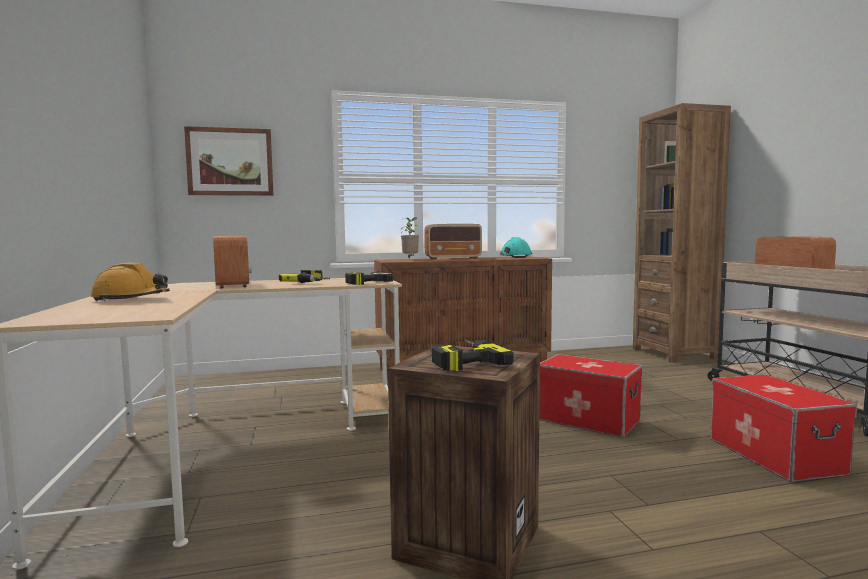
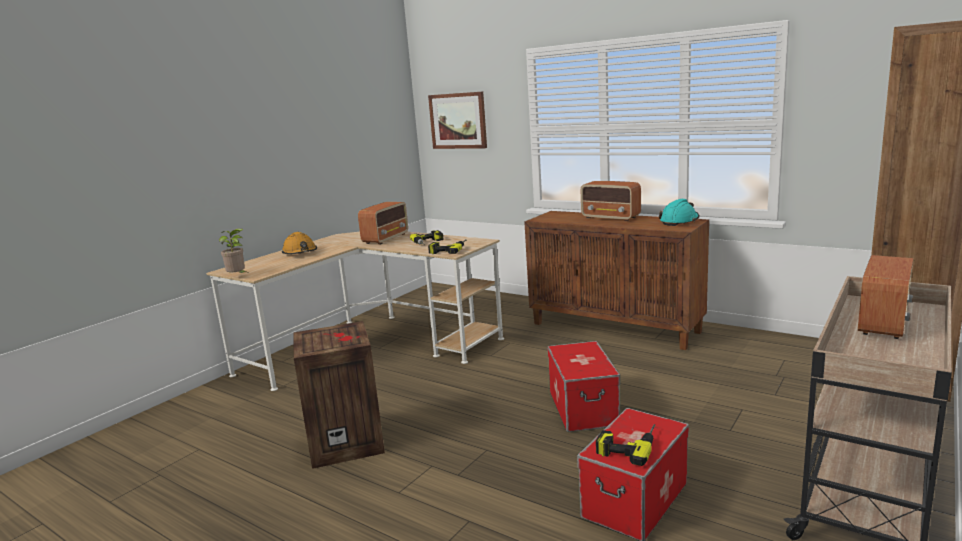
camera: 50 degrees right, 10 degrees up
potted plant [401,217,419,259] -> potted plant moved to [219,228,247,273]
power drill [432,339,514,371] -> power drill moved to [596,424,655,466]

